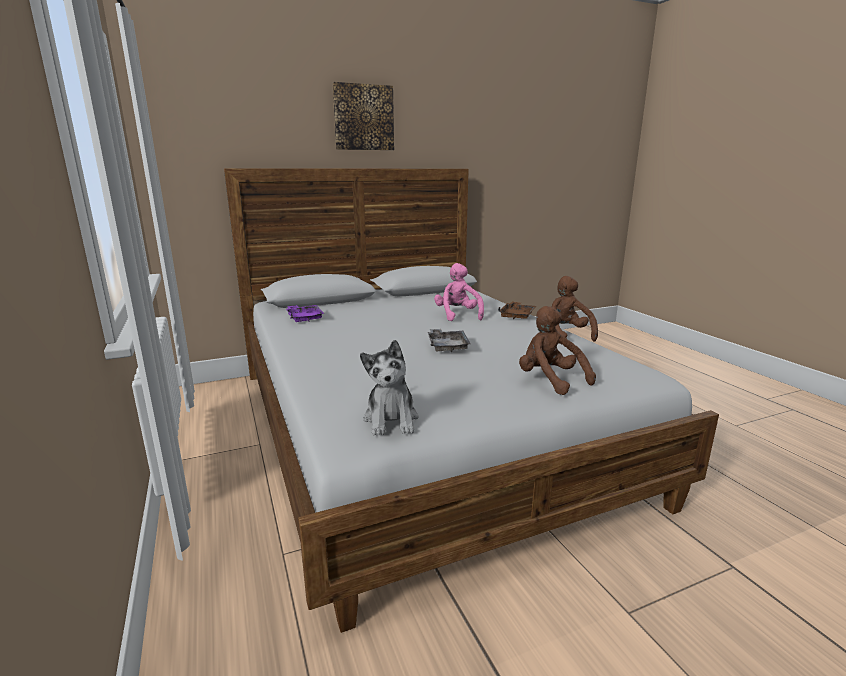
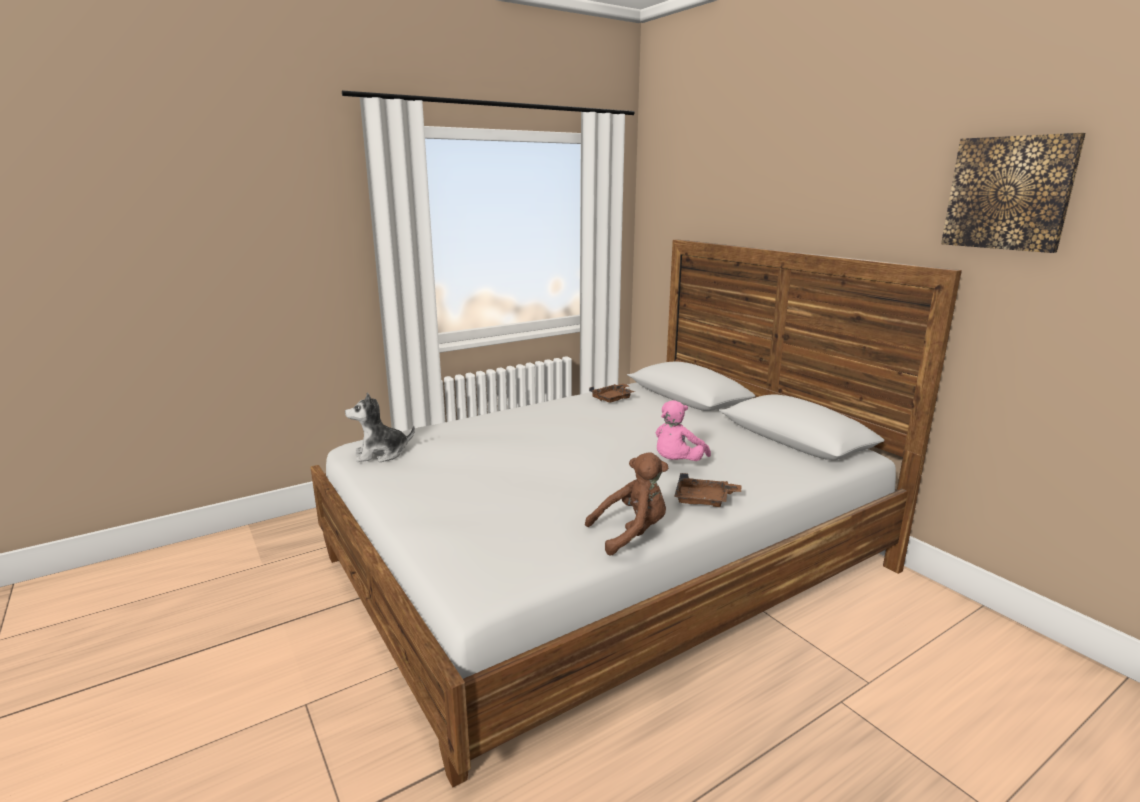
camera: 80 degrees right, 0 degrees up
purple tray [286,305,324,322] -> brown tray [589,384,635,402]
picture [332,82,394,150] -> picture moved to [941,133,1086,253]
grey tray [428,329,471,352] -> none
pink plush toy [434,263,484,321] -> pink plush toy turned 150 degrees clockwise [656,400,711,461]
brown plush toy [519,306,596,395] -> none

